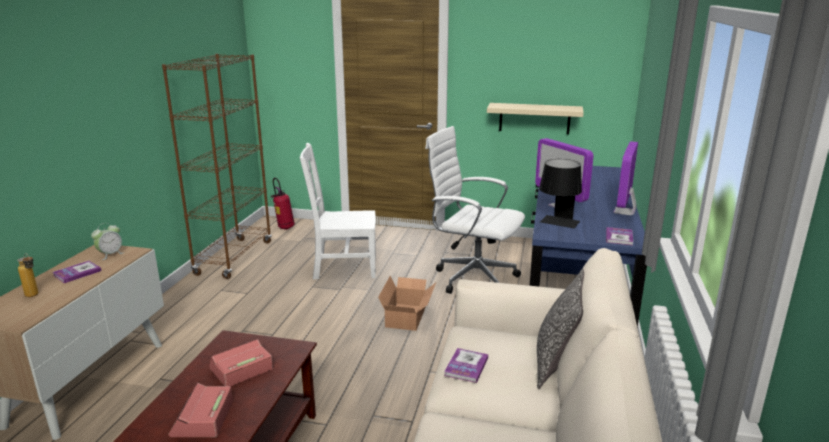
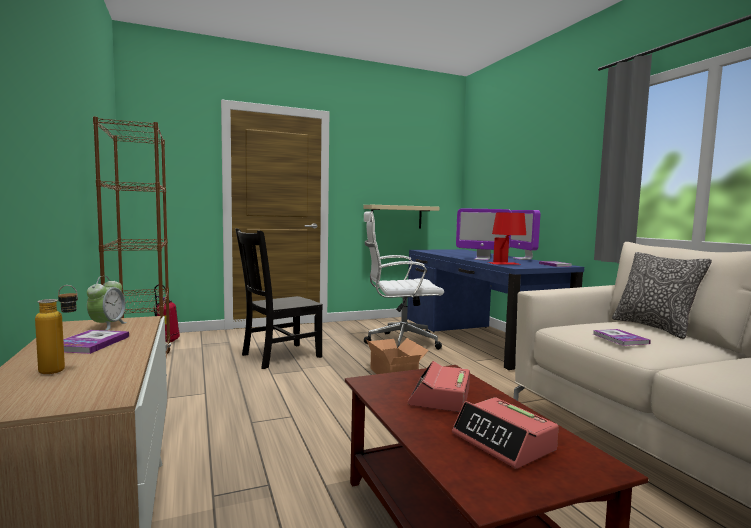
camera: 35 degrees left, 15 degrees down
white chair [299,143,376,280] -> black chair [235,228,323,369]
black table lamp [539,159,582,228] -> red table lamp [488,212,526,265]

